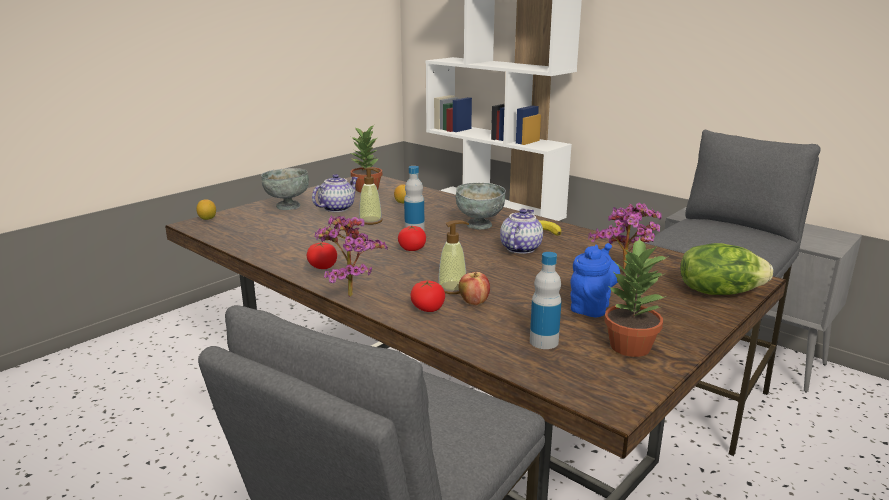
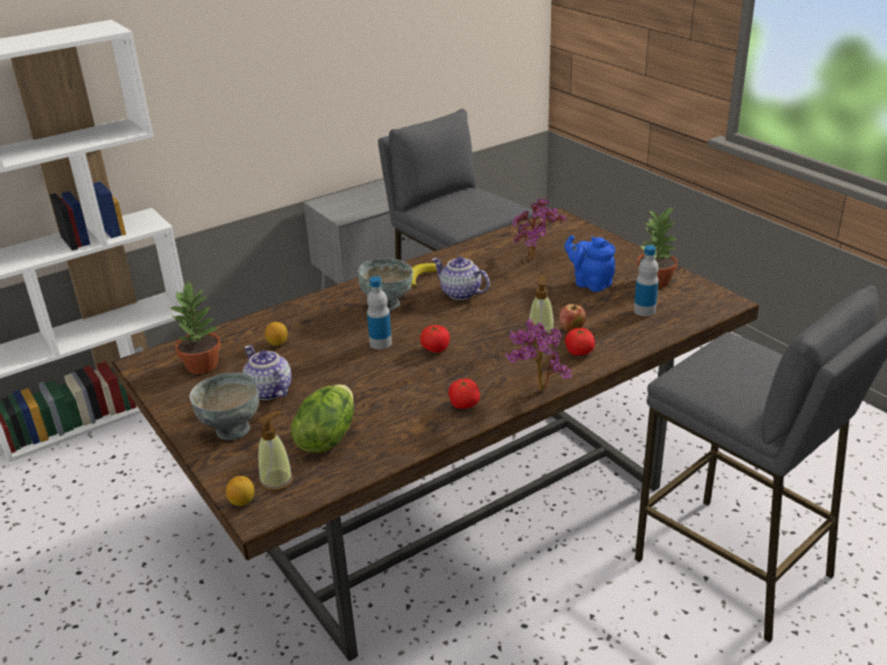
camera: 75 degrees left, 10 degrees up
soap dispenser [359,167,382,225] -> soap dispenser moved to [258,411,293,492]
lettuce [680,243,773,295] -> lettuce moved to [291,385,354,453]

